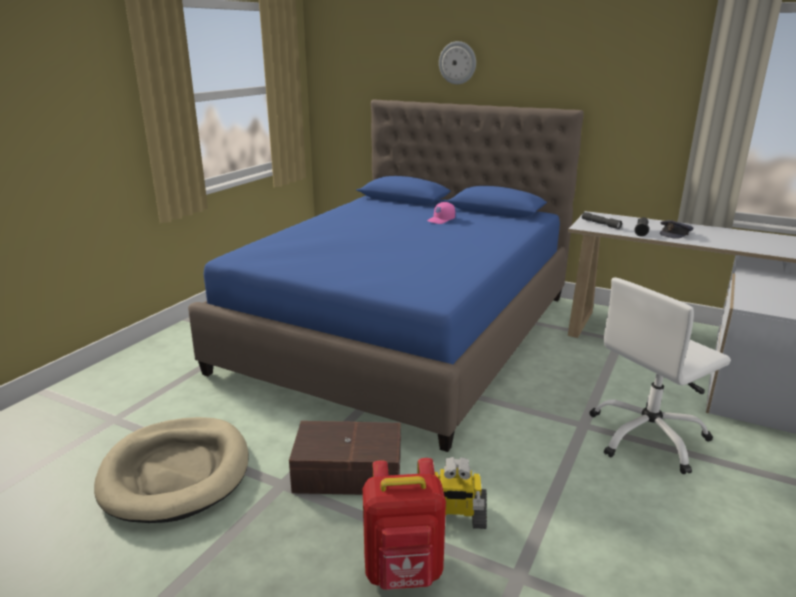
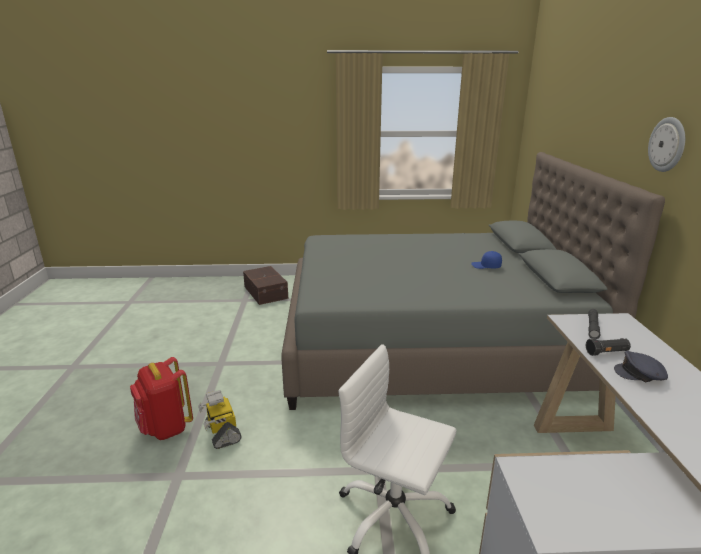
camera: 60 degrees right, 0 degrees up
beige dog bed [94,417,249,523] -> none
blue bed [188,100,584,452] -> grey bed [281,152,665,410]
brown storage box [289,421,401,495] -> brown storage box moved to [243,266,288,305]
pink cap [427,202,455,224] -> blue cap [471,251,502,269]
wall clock [439,41,476,84] -> wall clock moved to [648,117,685,172]

